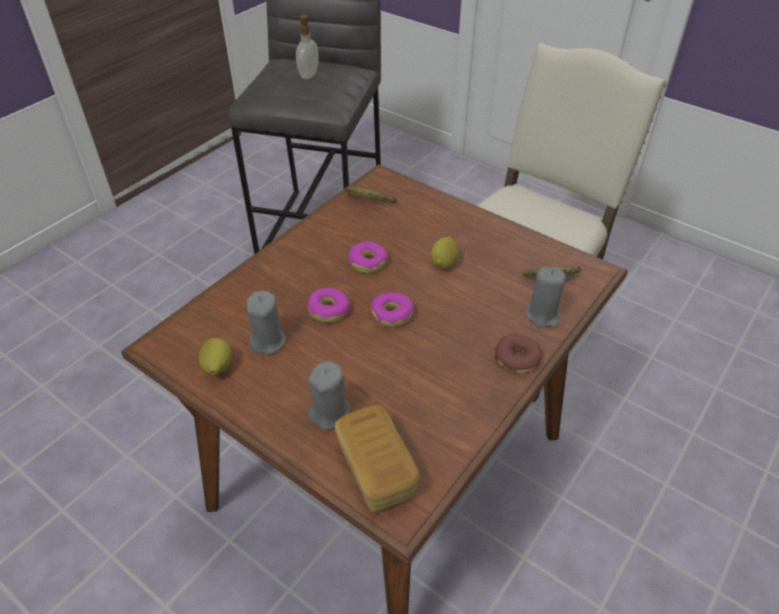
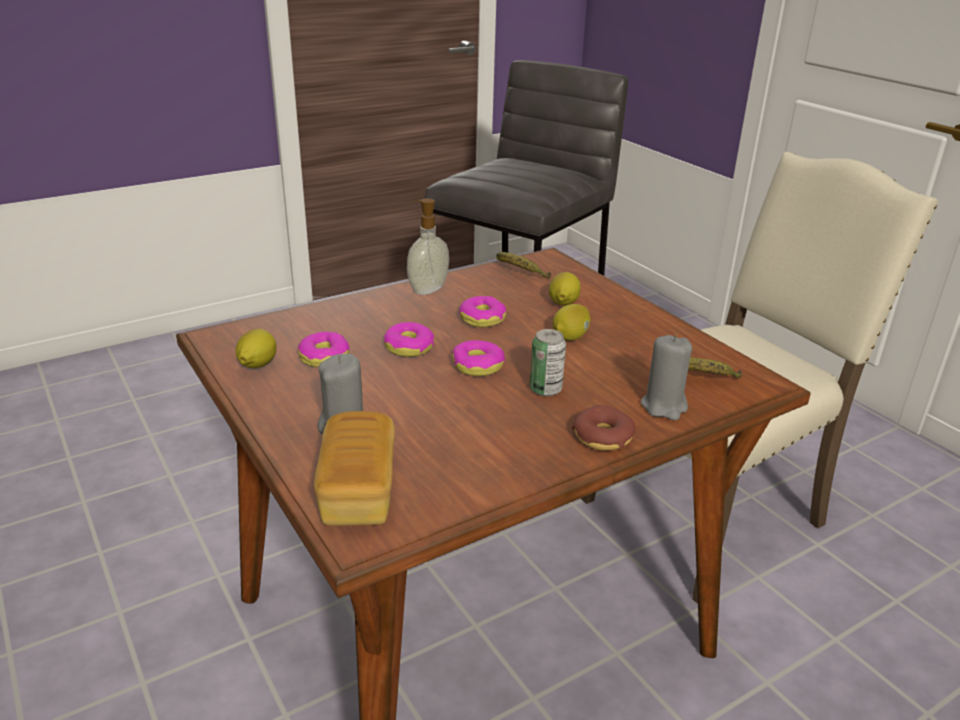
camera: 20 degrees right, 15 degrees down
grey candle [247,291,286,355] -> donut [297,332,349,367]
soap dispenser [293,15,319,79] -> soap dispenser moved to [407,198,449,295]
none -> can [530,329,566,396]
none -> lemon [549,272,581,305]

